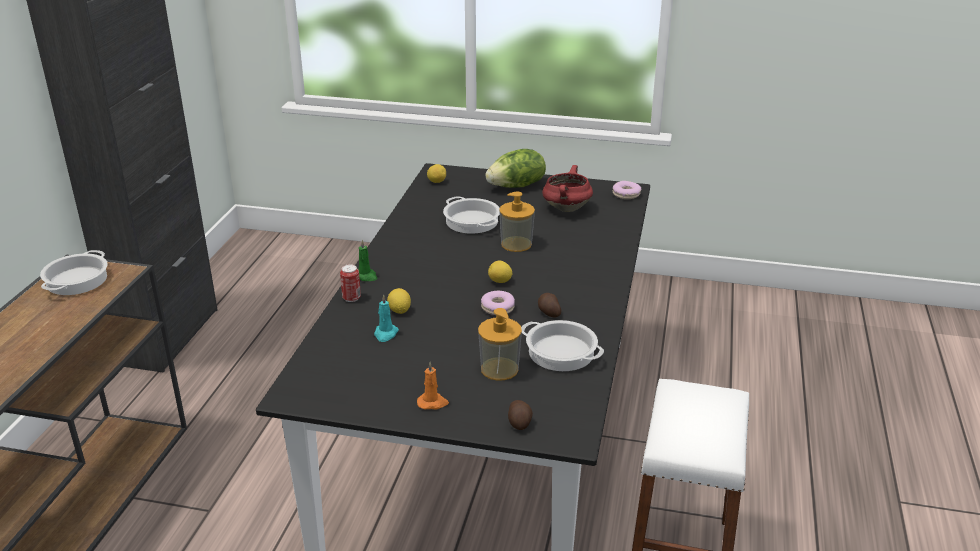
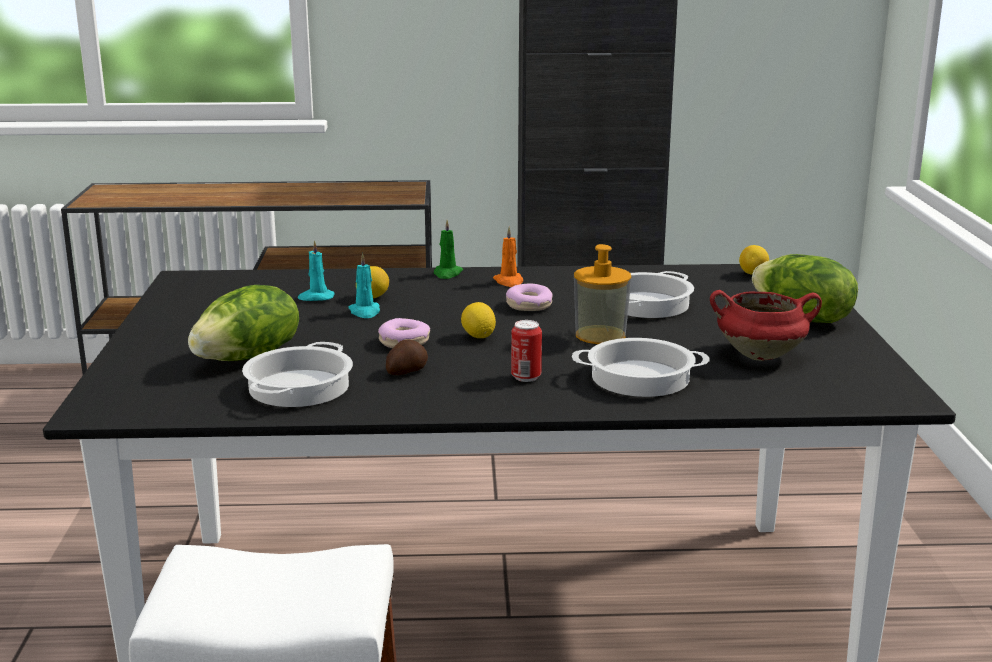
camera: 75 degrees right, 10 degrees down
cooking pot [40,250,108,295] -> cooking pot moved to [572,338,710,397]
can [340,264,361,302] -> can moved to [511,320,542,382]
orange candle [417,362,449,410] -> orange candle moved to [493,227,523,287]
soap dispenser [478,308,522,381] -> lettuce [188,285,299,361]
potato [508,400,533,430] -> none
donut [613,181,641,199] -> donut moved to [506,283,553,311]
none -> turquoise candle [349,253,380,318]

